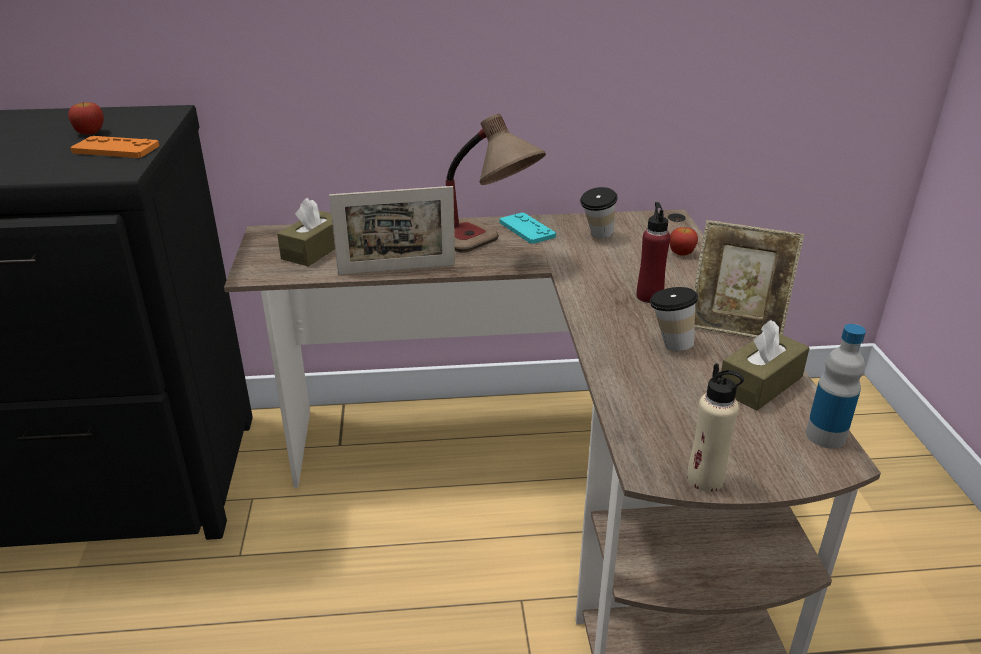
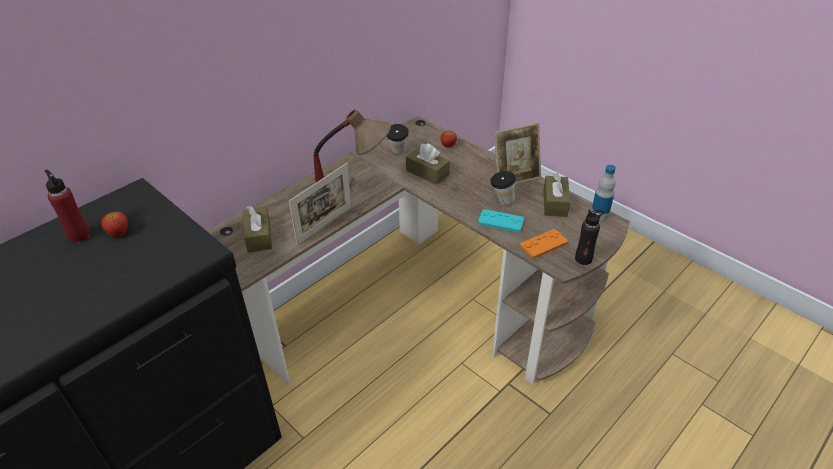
camera: 40 degrees left, 10 degrees up
orange game controller [70,136,160,158] -> orange game controller moved to [520,229,568,258]
turquoise game controller [499,213,556,244] -> turquoise game controller moved to [478,209,524,232]
red bottle [637,202,670,303] -> red bottle moved to [45,170,90,243]
beige bottle [687,363,744,492] -> black bottle [575,210,604,265]
none -> brown tissue box [406,144,450,185]

